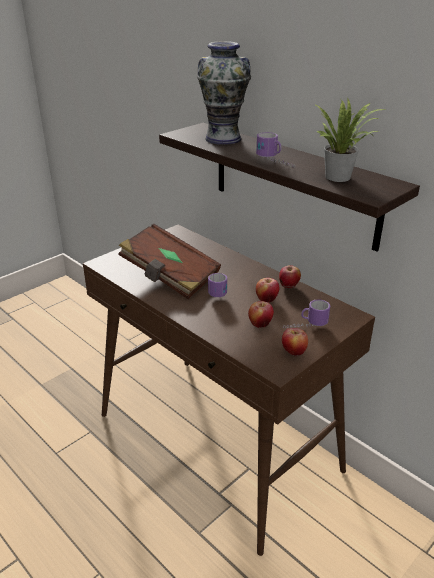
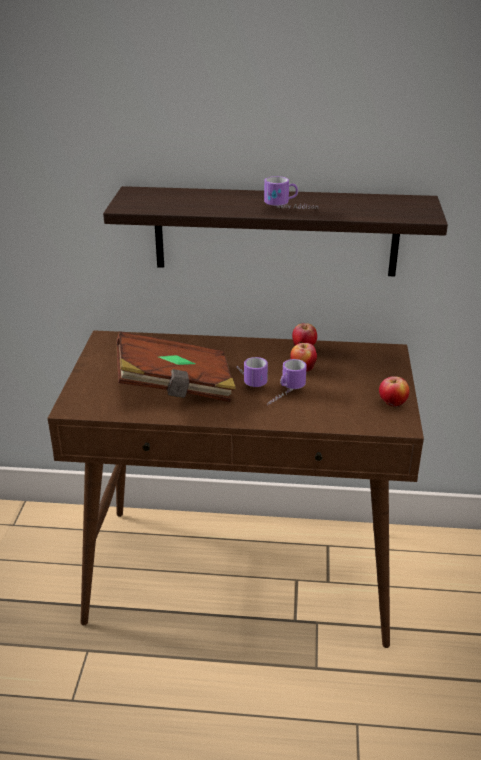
camera: 40 degrees left, 0 degrees up
vase [197,41,251,145] -> none
apple [248,301,274,328] -> none
mug [283,299,330,328] -> mug moved to [268,359,307,404]
potted plant [314,98,387,182] -> none

